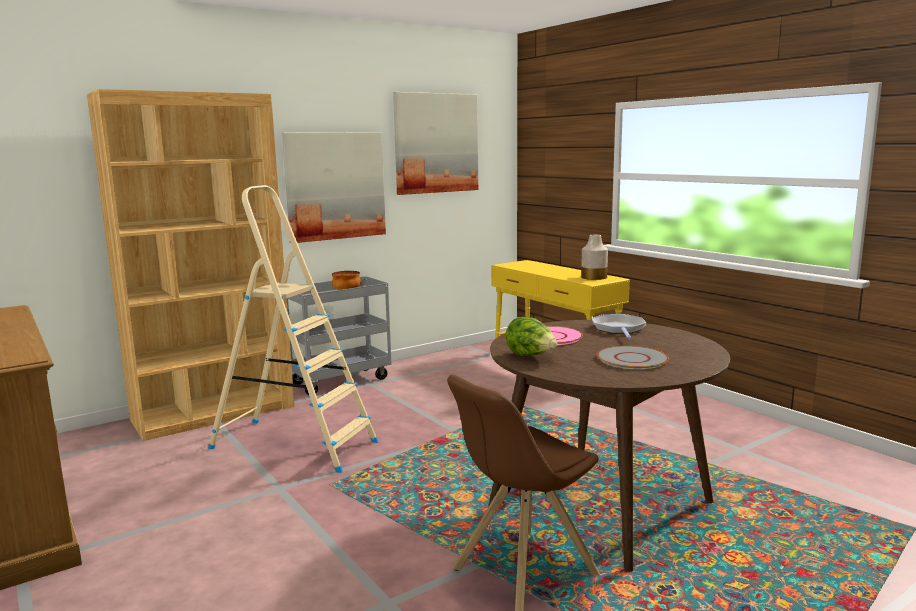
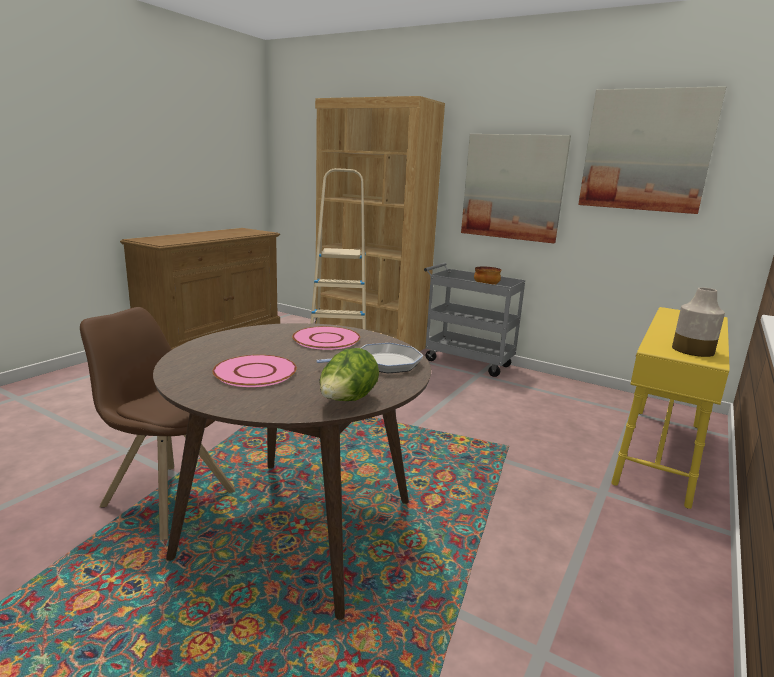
camera: 65 degrees right, 5 degrees up
lettuce [505,317,558,356] -> lettuce moved to [319,348,379,401]
grey plate [597,346,669,369] -> pink plate [213,355,297,387]

